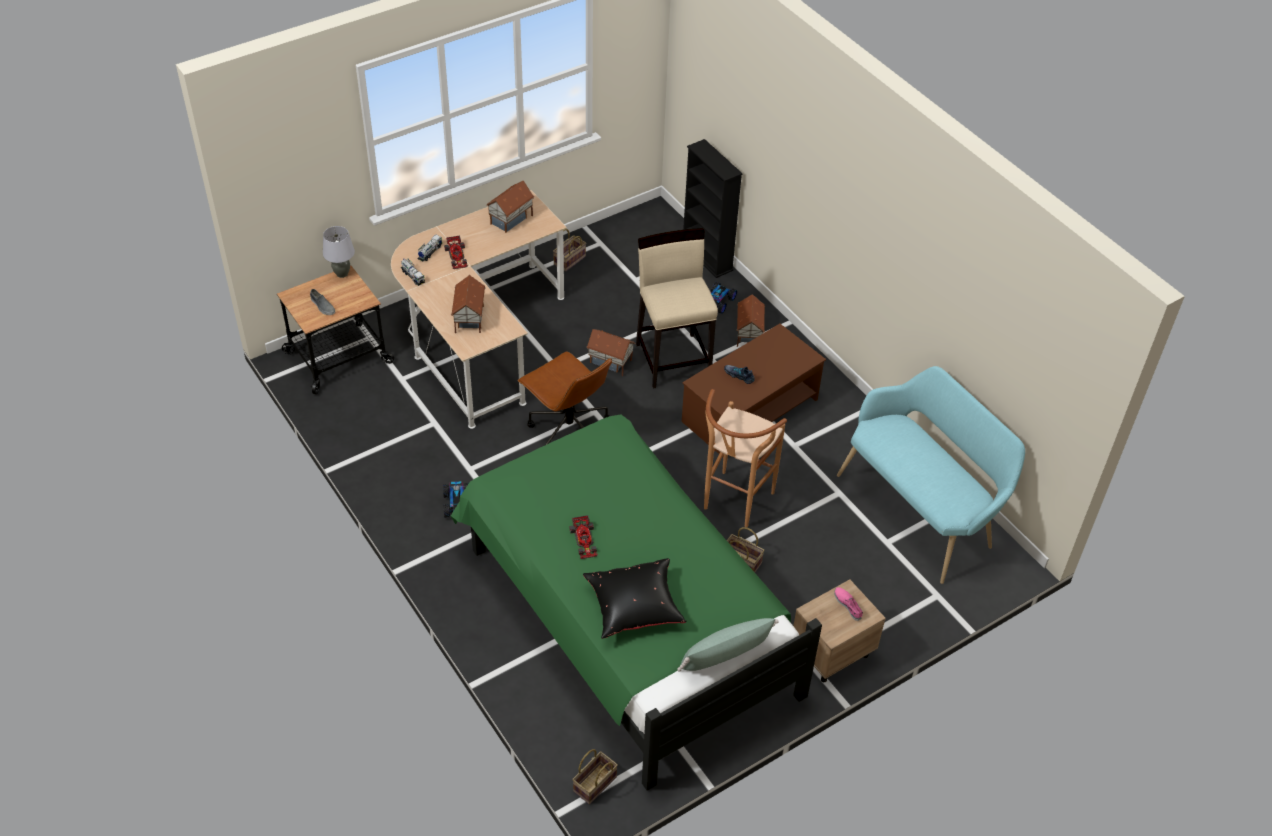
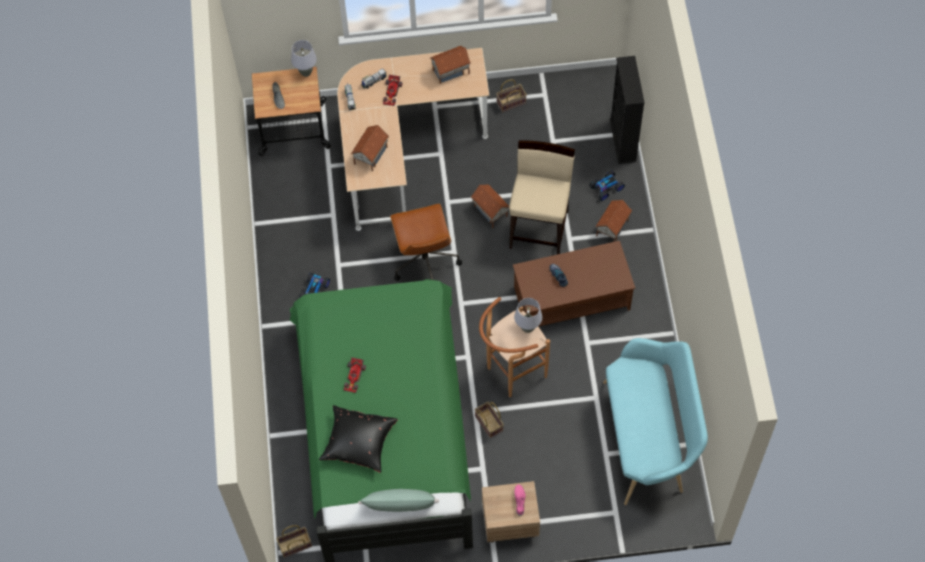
camera: 30 degrees right, 15 degrees up
none -> grey table lamp [514,298,542,333]

